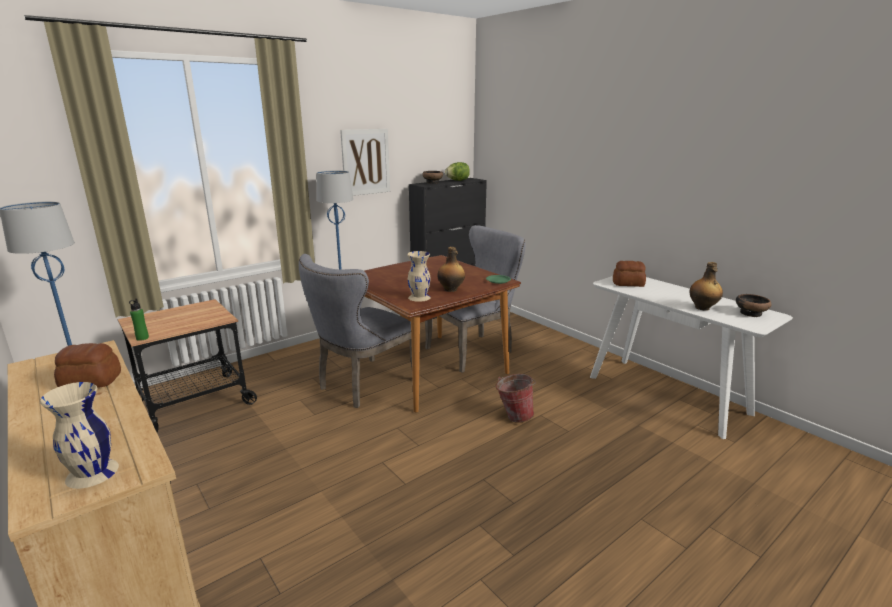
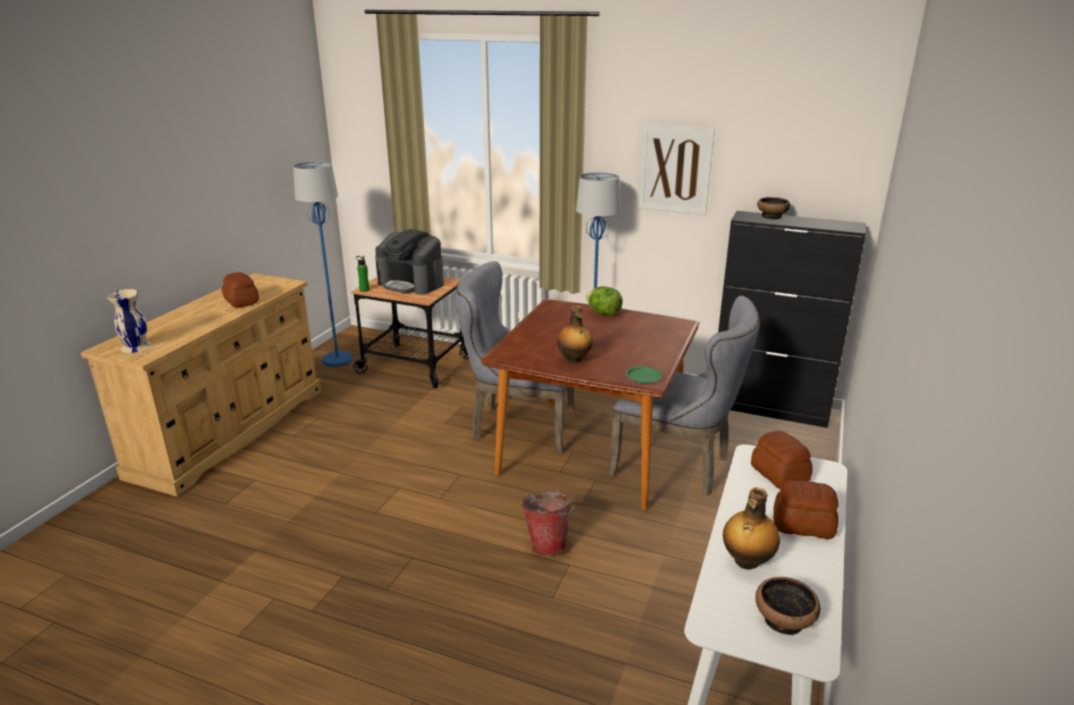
camera: 60 degrees right, 5 degrees up
beige vase [407,251,431,302] -> none
lettuce [445,162,470,181] -> lettuce moved to [586,286,623,316]
none -> coffee machine [375,229,444,295]
none -> bread [773,480,838,539]

